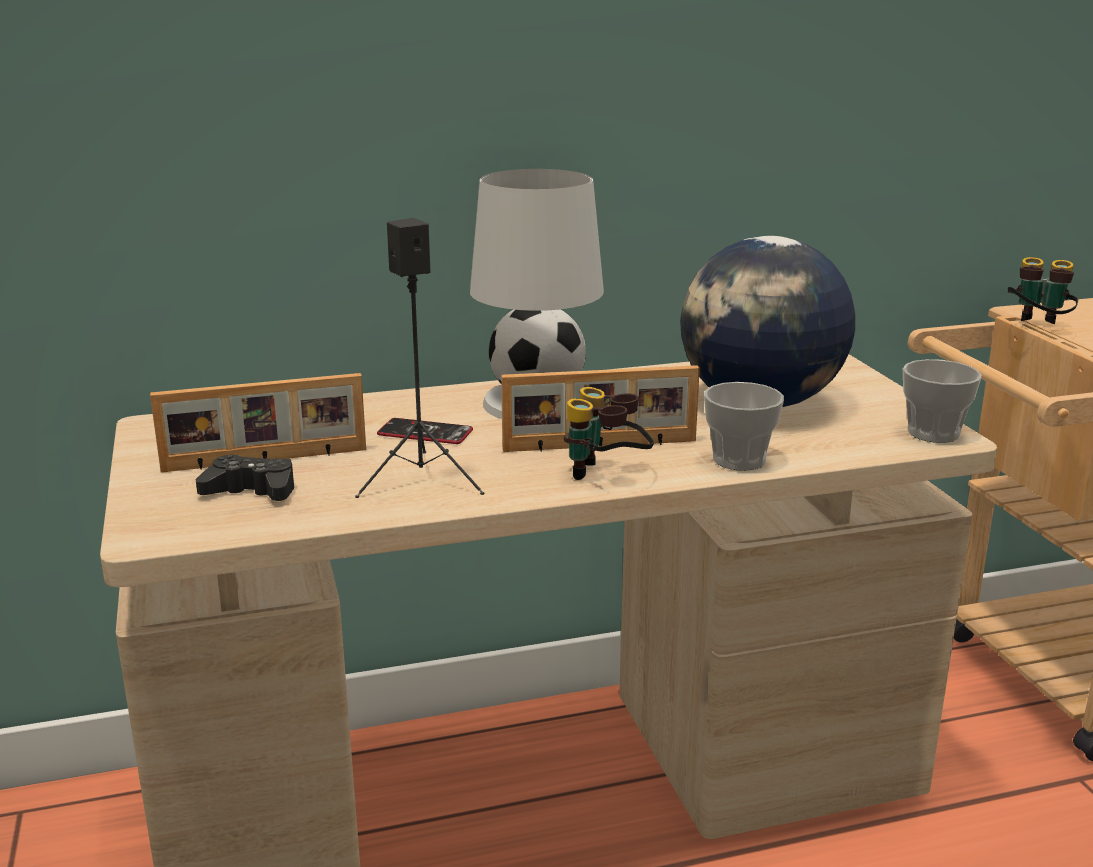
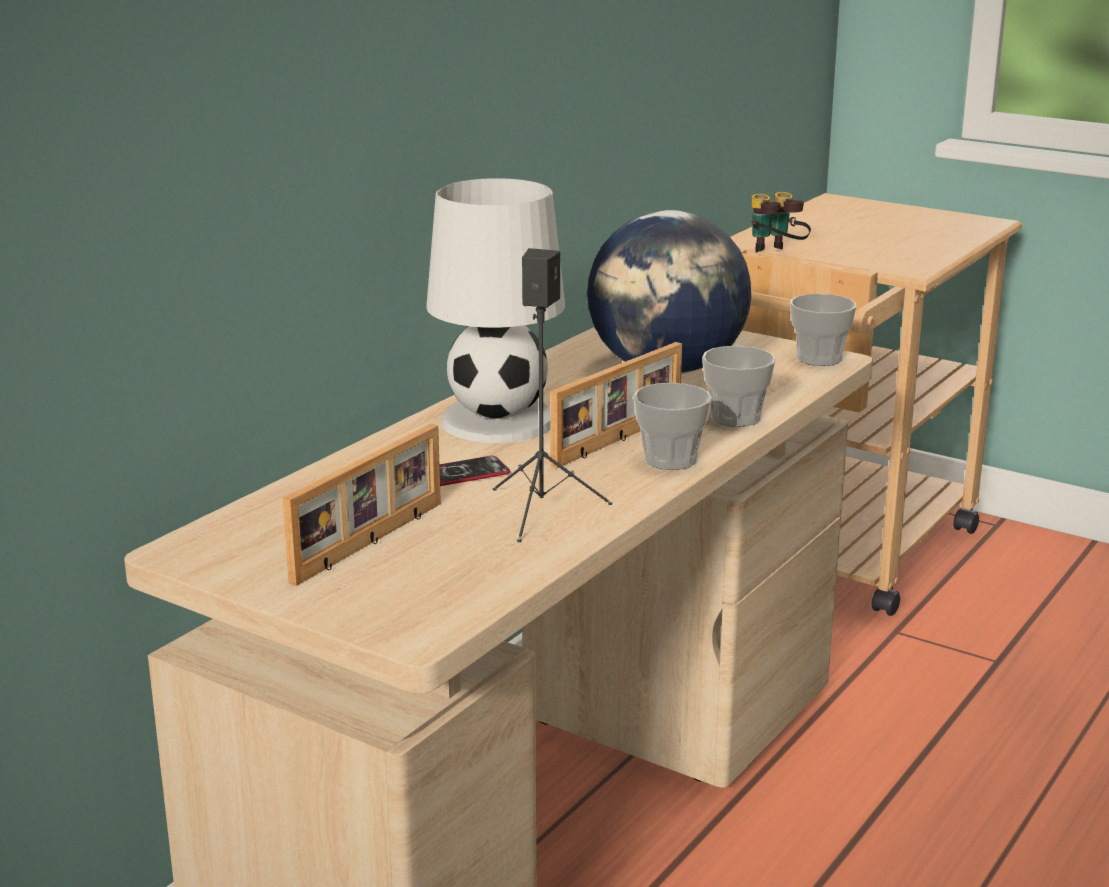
camera: 40 degrees left, 0 degrees up
black game controller [196,454,294,501] -> none
binoculars [564,387,654,480] -> cup [633,383,712,470]

